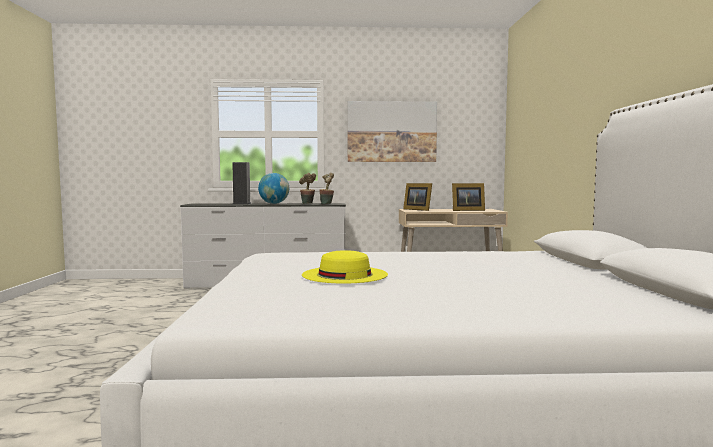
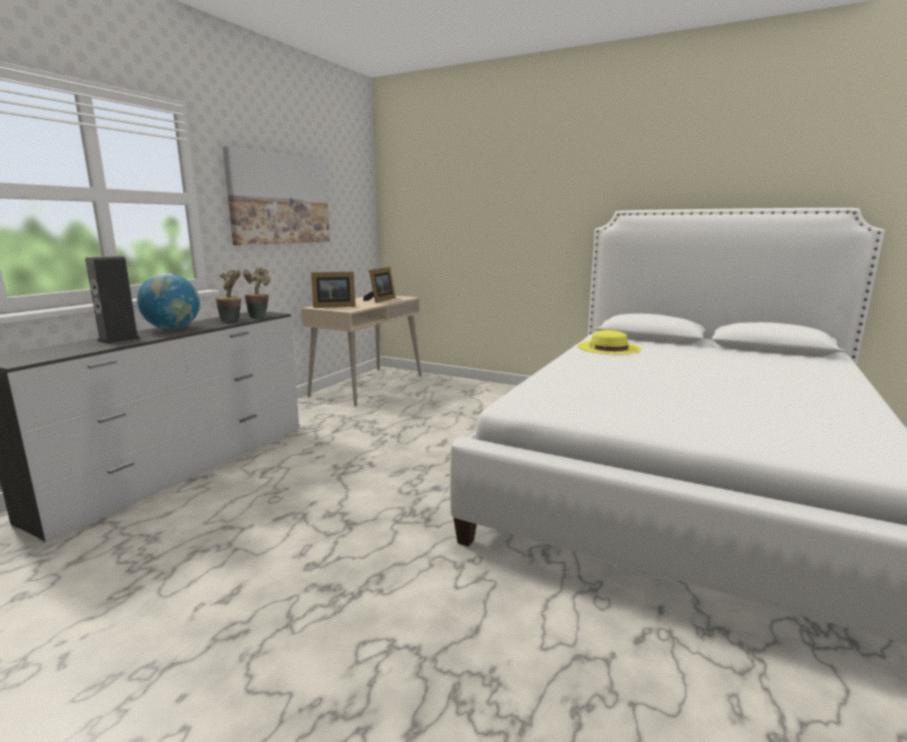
camera: 60 degrees left, 10 degrees up
yellow hat [302,250,388,284] -> yellow hat moved to [578,330,641,355]

